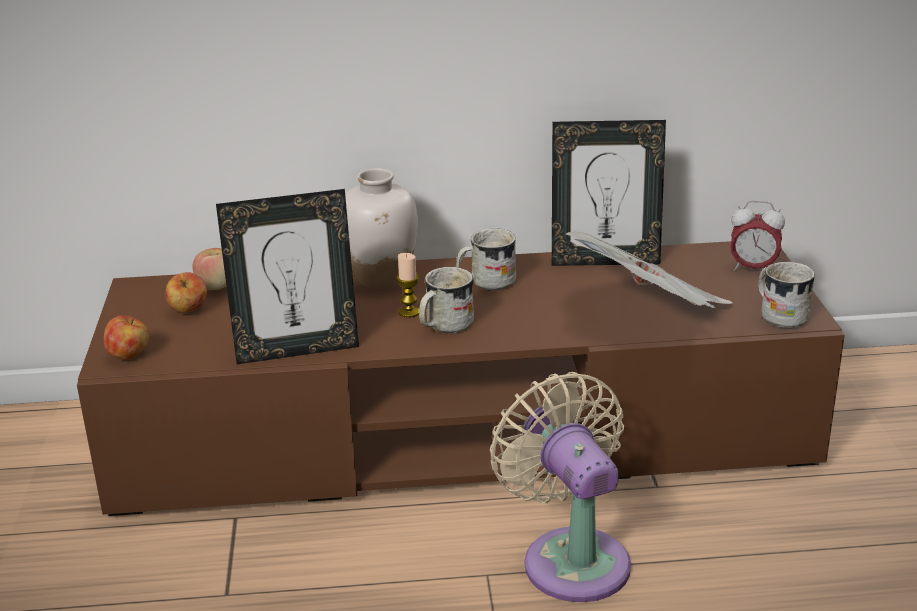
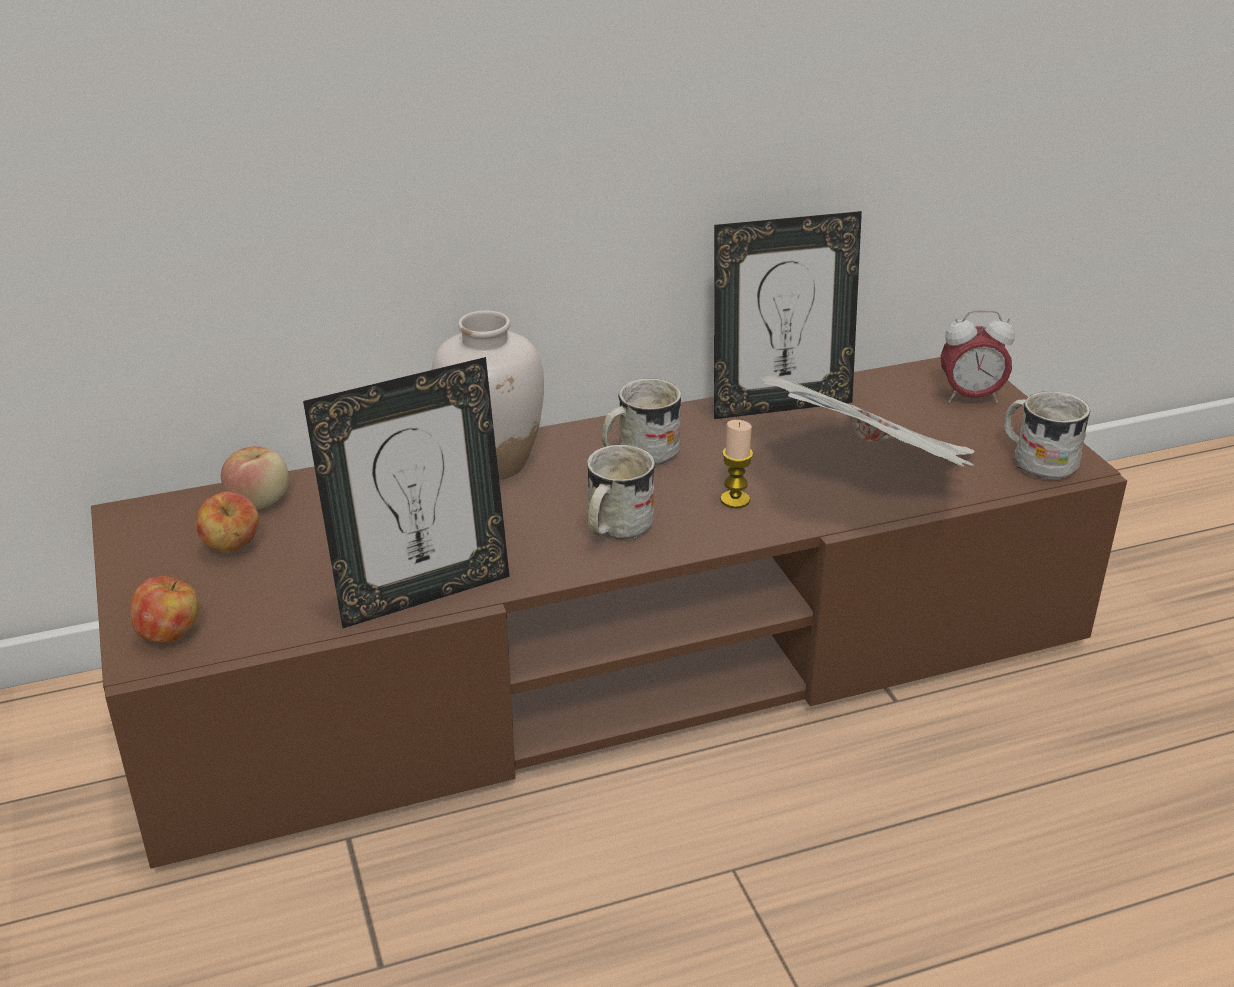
camera: 15 degrees left, 5 degrees up
candle [397,253,419,318] -> candle moved to [720,420,753,509]
beige fan [490,372,631,602] -> none

